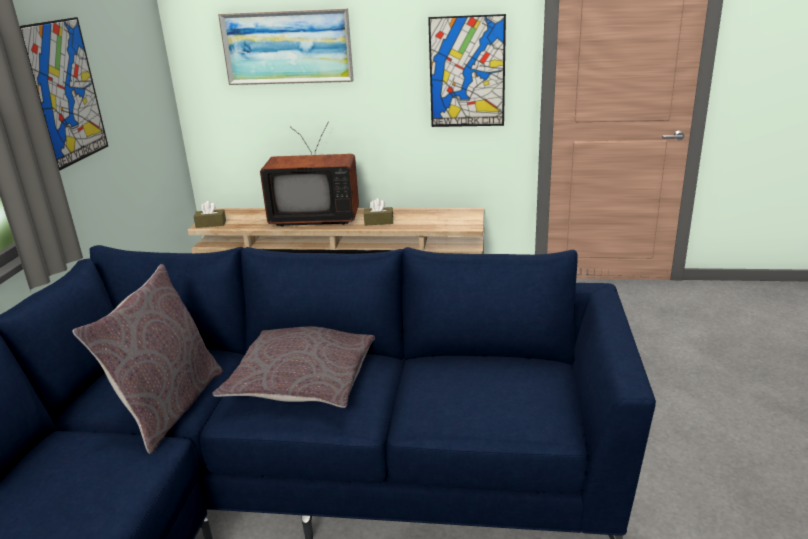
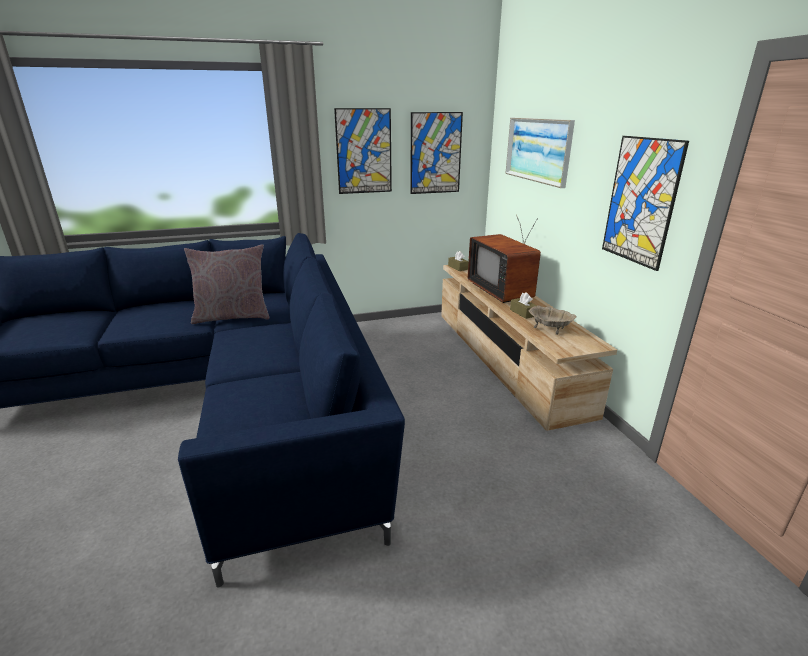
camera: 65 degrees right, 0 degrees up
grey pillow [212,326,375,408] -> none
none -> picture [410,112,463,194]
none -> beige bowl [529,305,577,335]

